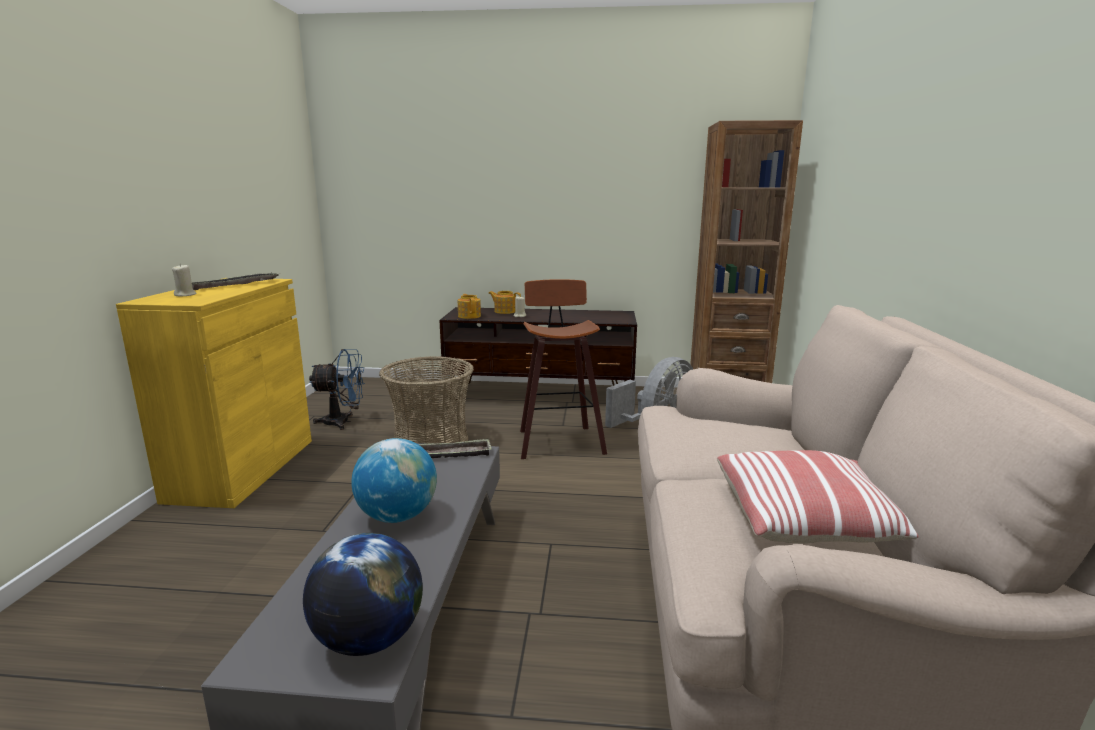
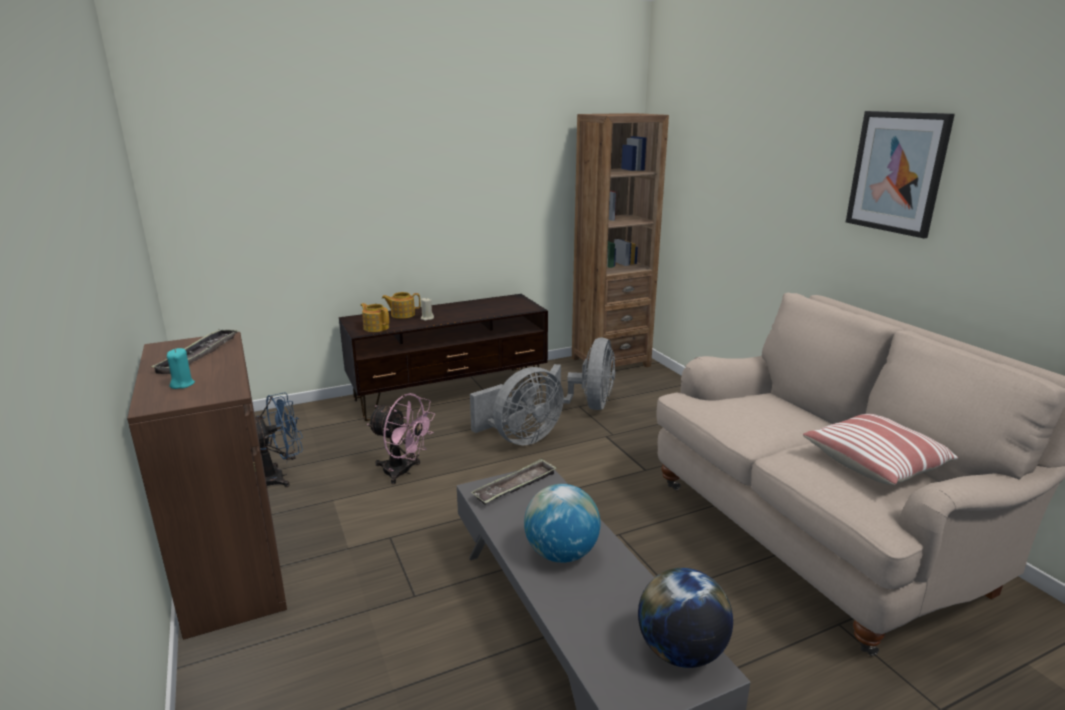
camera: 30 degrees left, 5 degrees up
yellow cabinet [116,278,312,508] -> brown cabinet [127,332,287,640]
beige candle [172,264,196,297] -> turquoise candle [167,348,195,389]
basket [379,357,474,444] -> pink fan [367,393,436,484]
stool [520,279,607,459] -> grey fan [470,367,564,445]
none -> picture [846,111,955,238]

